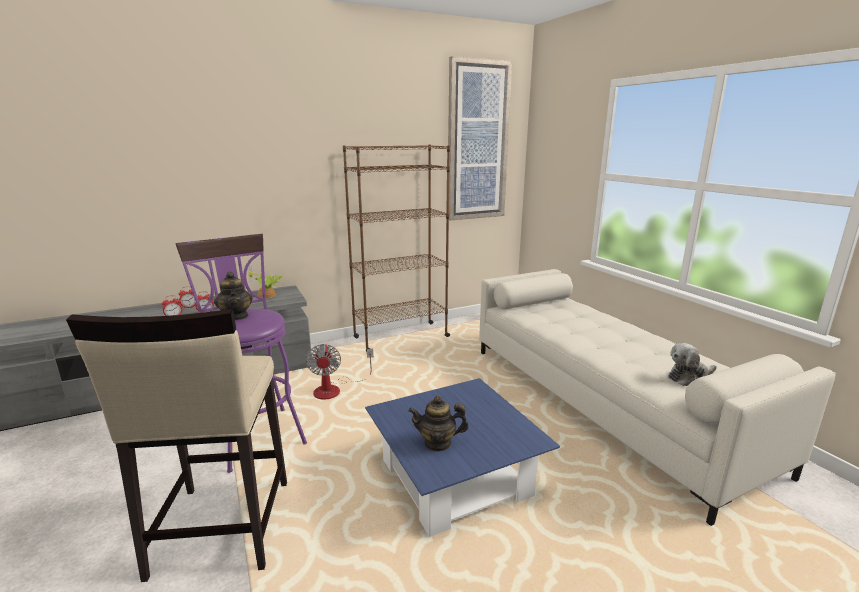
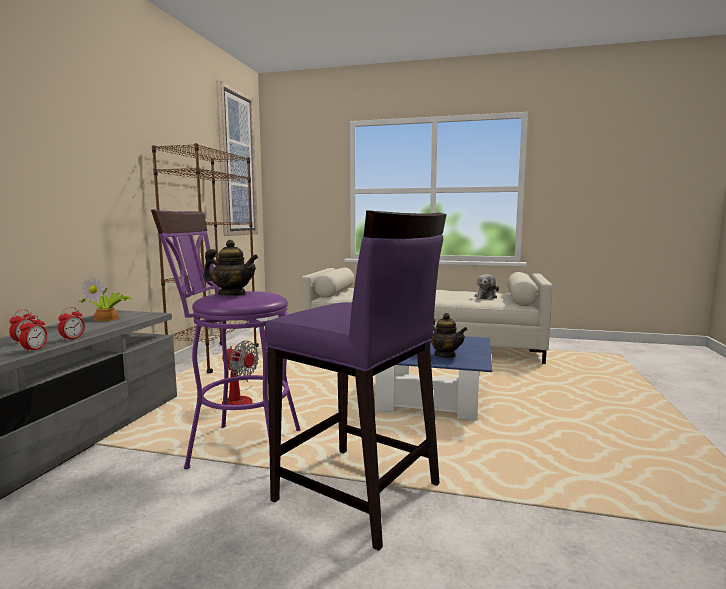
camera: 50 degrees left, 10 degrees down
beige stool [66,309,287,582] -> purple stool [265,210,447,551]
teapot [408,396,469,452] -> teapot turned 90 degrees counterclockwise [430,313,467,358]

